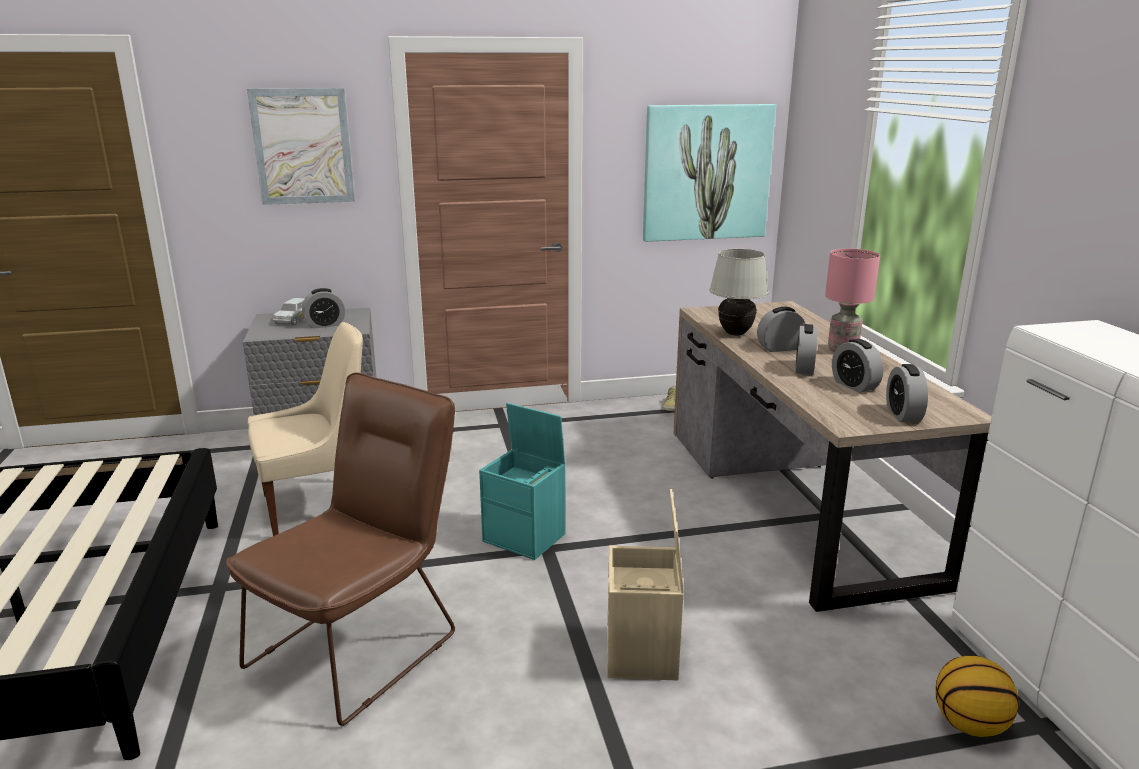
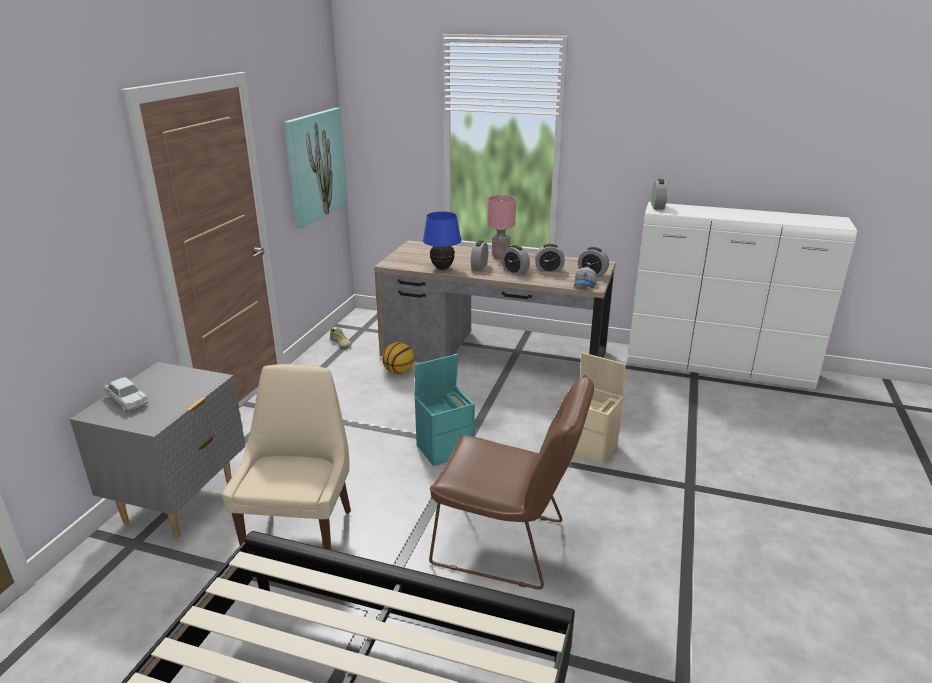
camera: 60 degrees left, 5 degrees up
brown chair [226,373,455,726] -> brown chair turned 135 degrees clockwise [429,375,594,589]
picture [247,88,355,205] -> none
alarm clock [302,288,345,329] -> alarm clock moved to [651,179,667,210]
white table lamp [709,249,769,336] -> blue table lamp [423,212,461,270]
basketball [935,656,1019,737] -> basketball moved to [382,342,414,374]
none -> cap [574,266,597,288]

